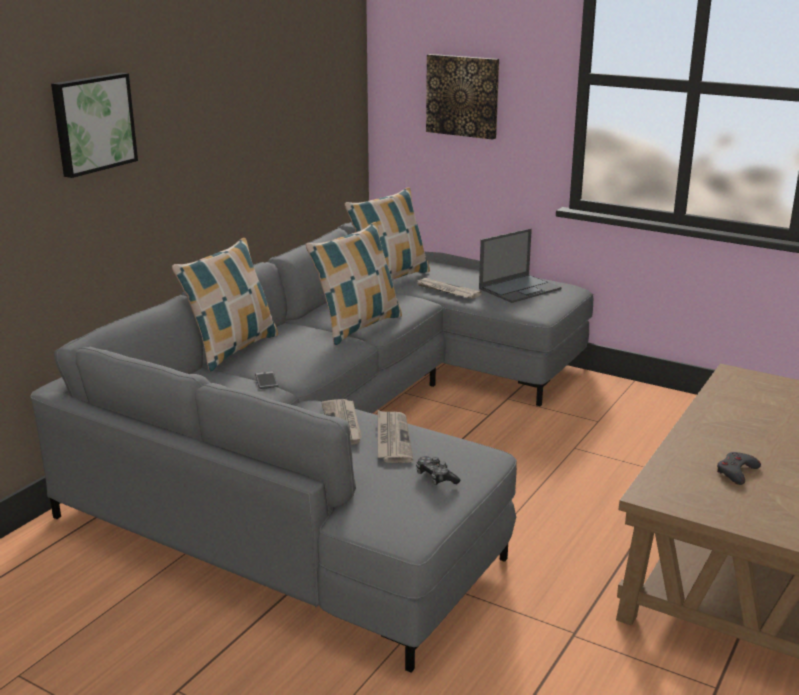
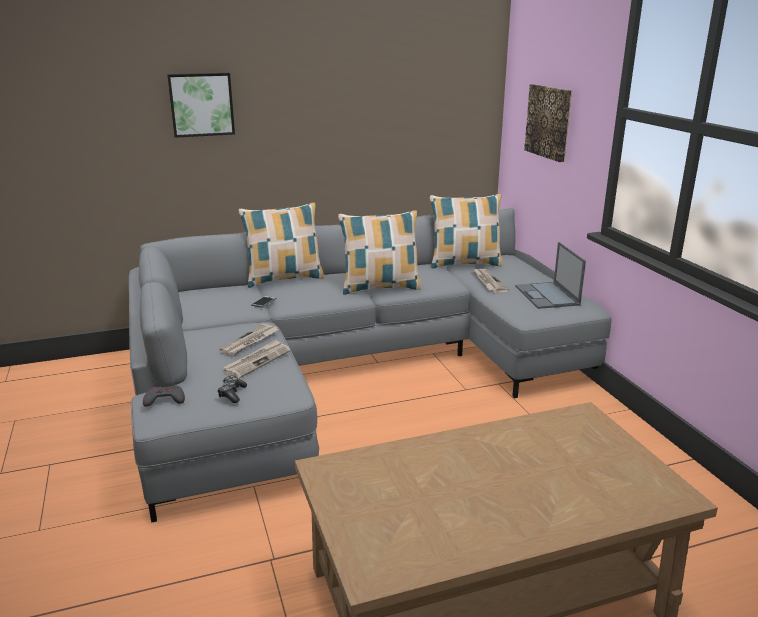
camera: 40 degrees right, 0 degrees up
laptop [479,228,562,303] -> laptop turned 75 degrees clockwise [515,242,586,309]
grey game controller [717,452,761,485] -> grey game controller moved to [143,386,185,407]

